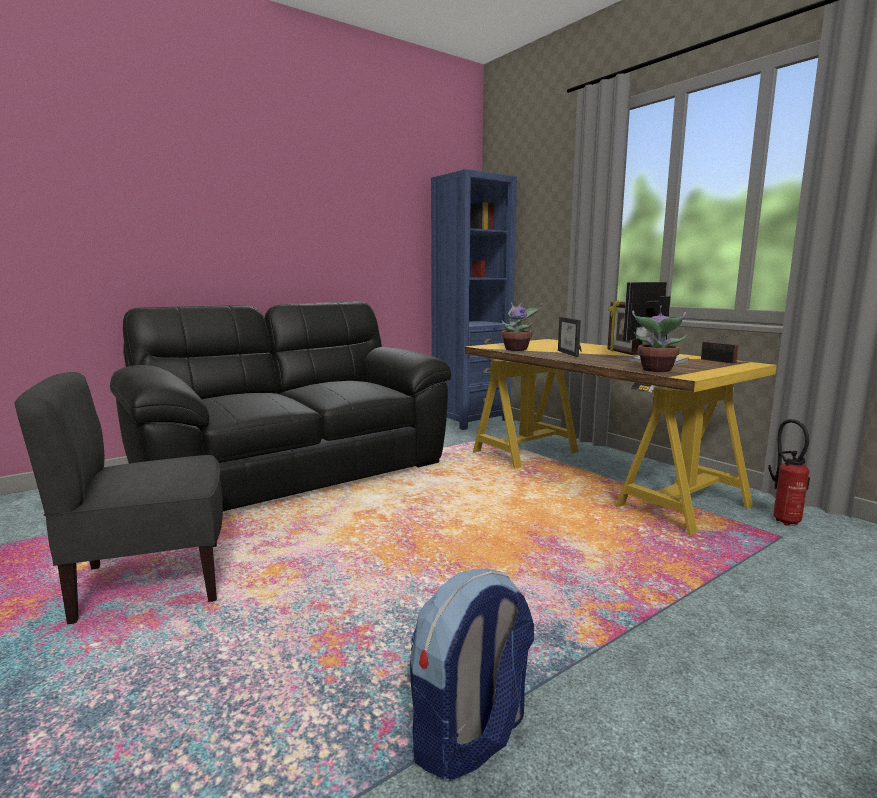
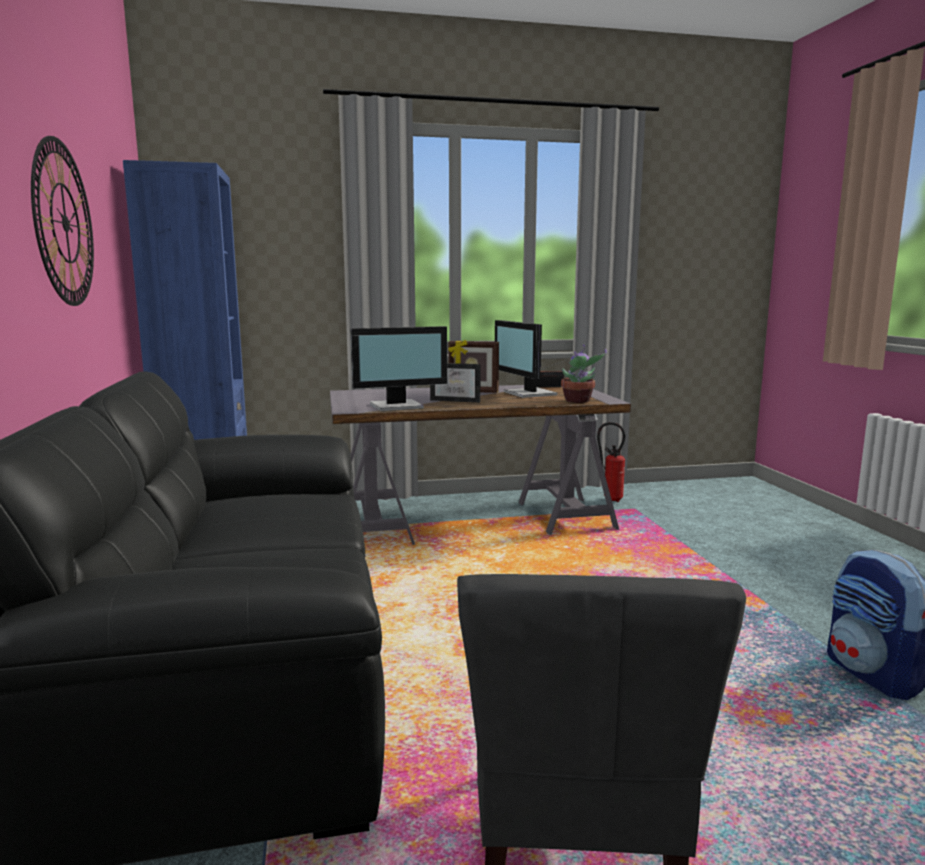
camera: 65 degrees left, 0 degrees up
yellow desk [465,339,777,536] -> grey desk [330,385,631,545]
potted plant [501,299,542,351] -> monitor [350,326,447,411]
none -> wall clock [31,136,94,306]

